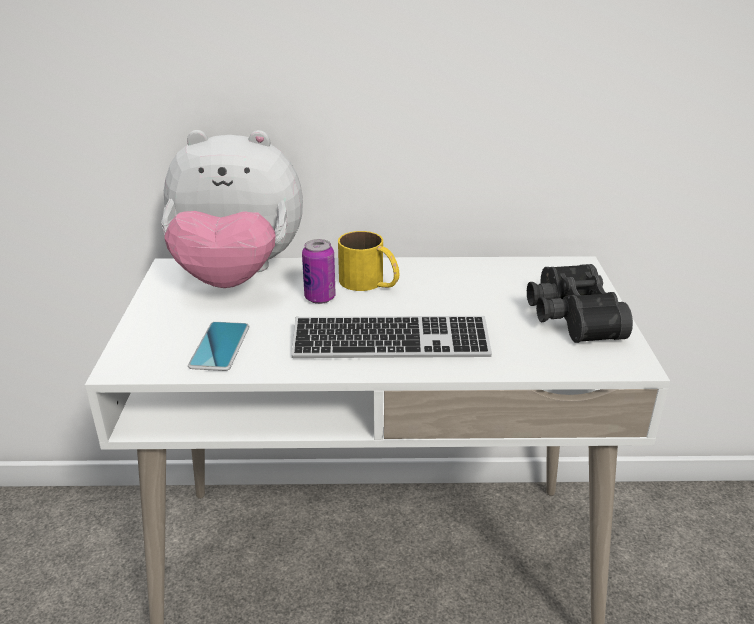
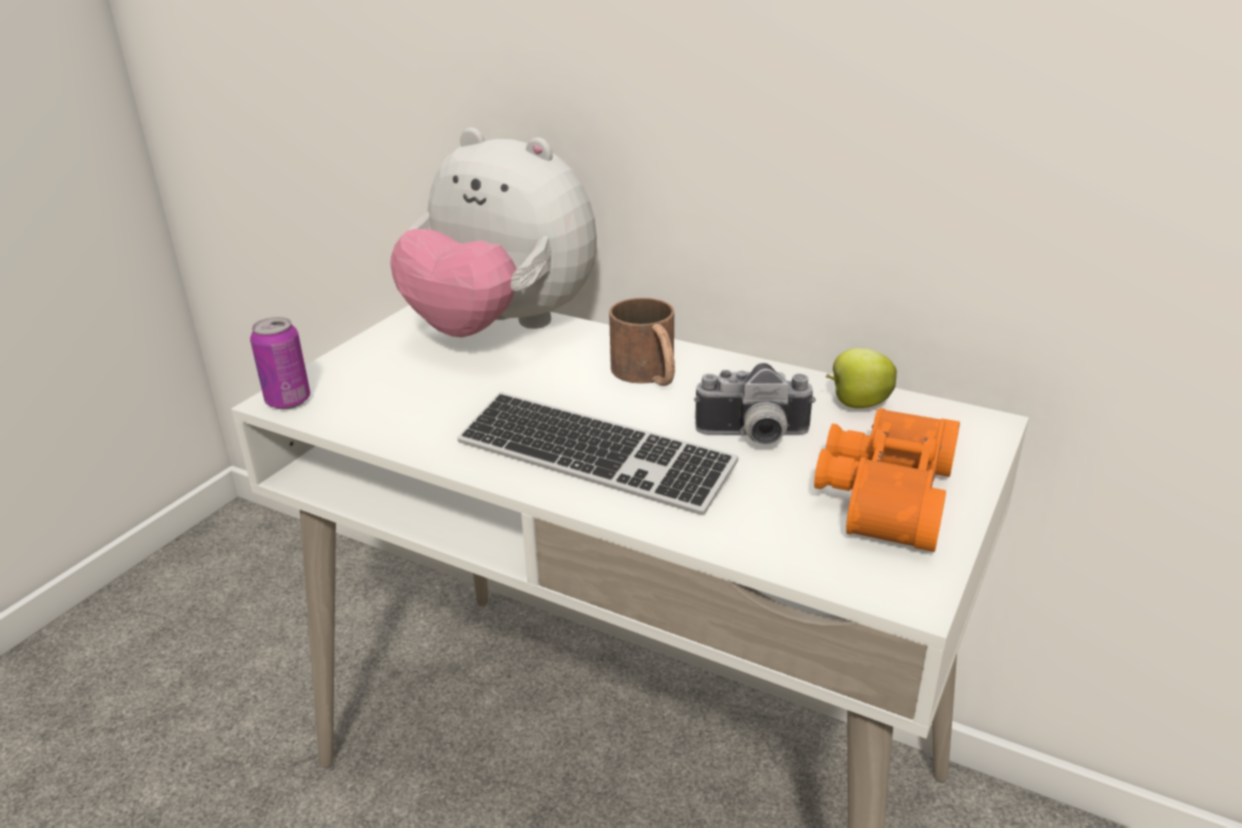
camera: 30 degrees right, 0 degrees up
phone [188,322,249,371] -> none
can [302,239,336,304] -> can moved to [250,317,310,409]
yellow mug [338,231,399,291] -> brown mug [609,298,675,386]
black binoculars [527,264,633,343] -> orange binoculars [814,408,960,552]
none -> camera [694,363,816,445]
none -> apple [826,348,897,408]

